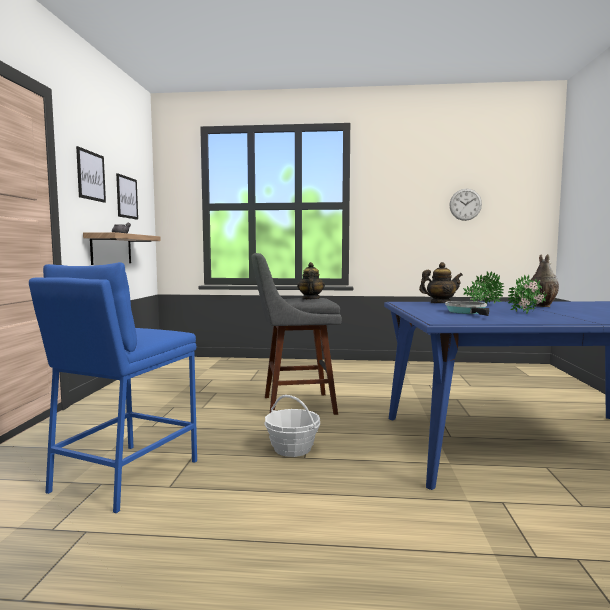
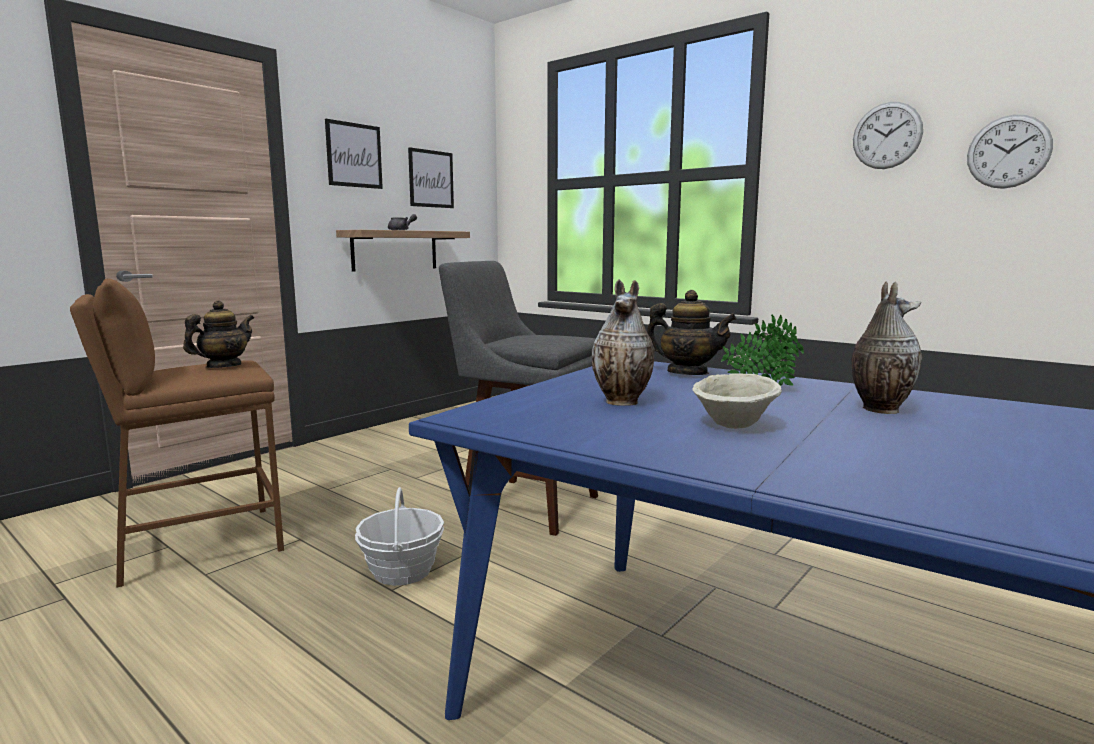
camera: 35 degrees right, 5 degrees up
blue stool [29,262,197,513] -> brown stool [70,279,284,588]
teapot [297,262,325,300] -> teapot moved to [183,300,254,368]
frying pan [445,301,490,316] -> vase [592,279,655,406]
potted plant [508,275,547,314] -> beige bowl [692,373,782,429]
none -> wall clock [853,102,923,169]

